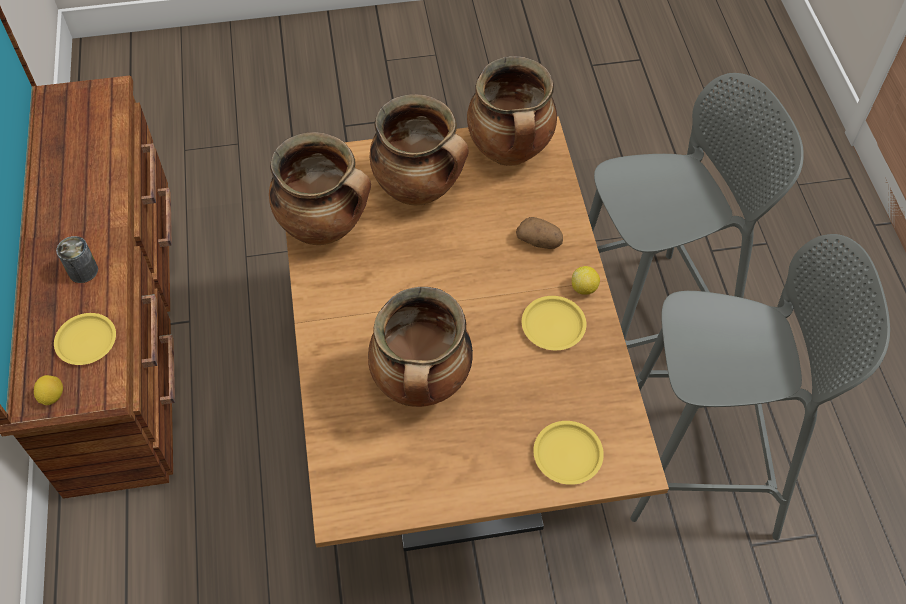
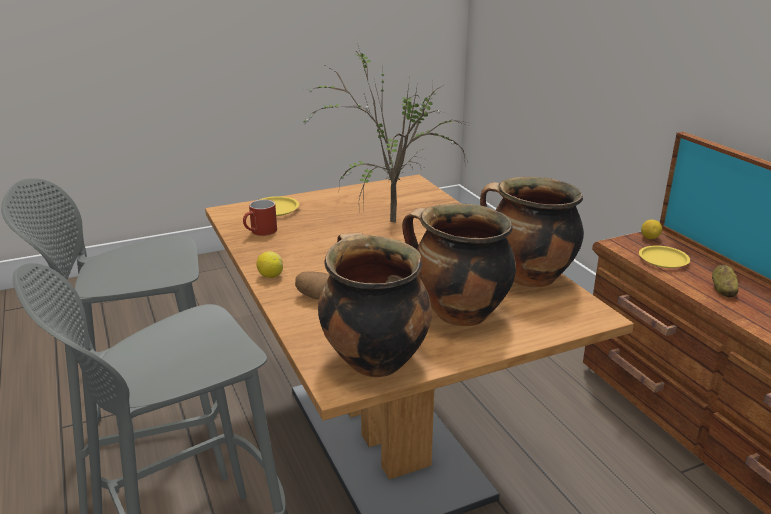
camera: 165 degrees right, 30 degrees down
can [56,236,98,283] -> potato [712,265,739,297]
cooking pot [368,287,473,407] -> potted plant [299,46,472,223]
yellow plate [522,296,586,350] -> none
none -> red mug [243,199,277,236]

